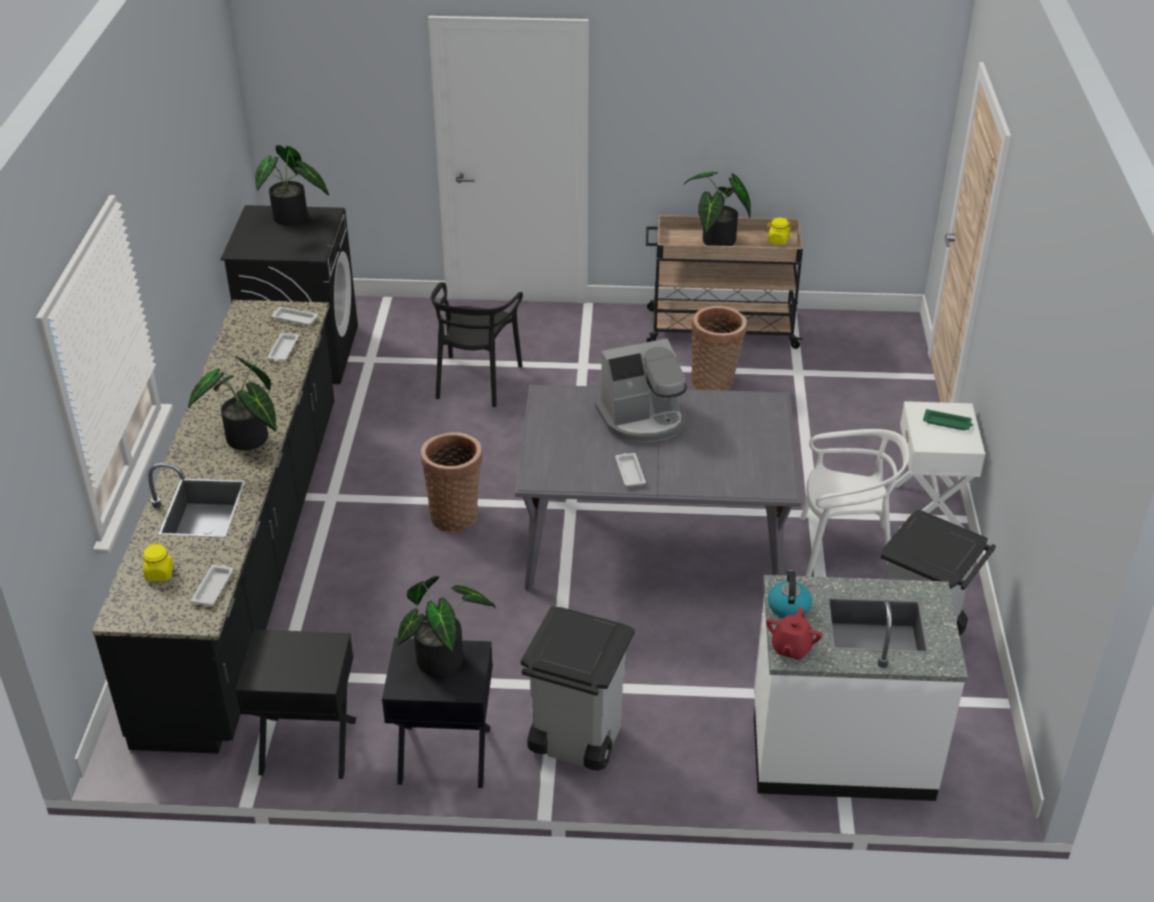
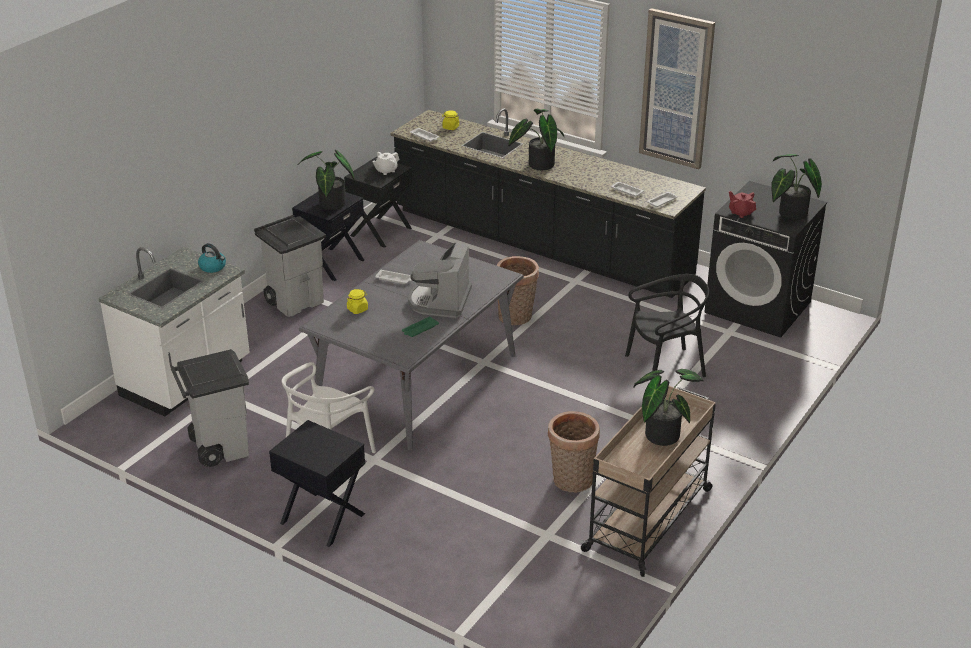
camera: 120 degrees right, 5 degrees down
black chair [431,282,523,407] -> black chair turned 120 degrees clockwise [625,274,709,377]
red teapot [766,608,822,660] -> red teapot moved to [729,191,756,218]
yellow jar [768,218,791,245] -> yellow jar moved to [347,289,368,314]
white nightstand [894,401,985,529] -> black nightstand [269,420,365,547]
green tray [923,409,973,430] -> green tray moved to [402,316,439,337]
none -> white teapot [372,152,399,175]
none -> picture [639,8,715,169]

